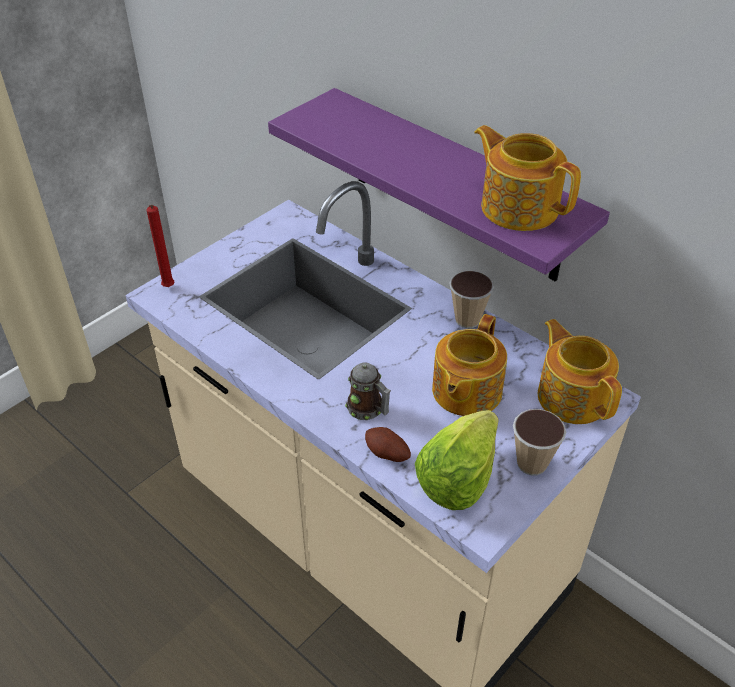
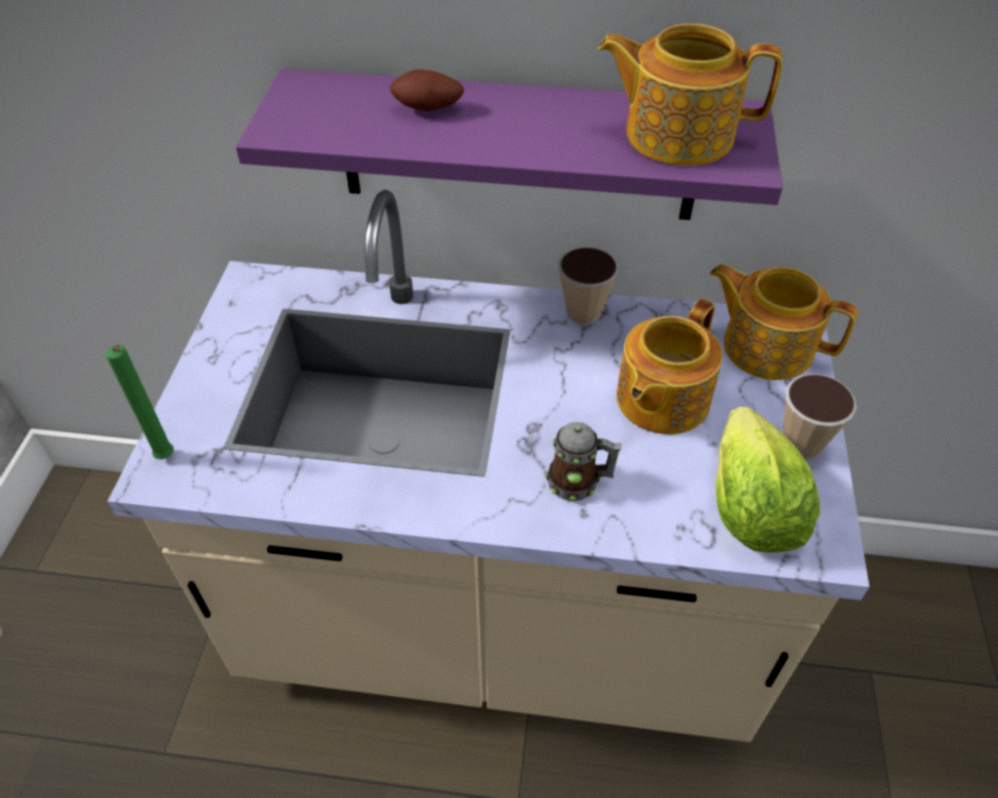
camera: 35 degrees left, 5 degrees up
red candle [146,205,174,287] -> green candle [105,345,174,459]
potato [365,427,411,462] -> potato moved to [390,69,464,111]
teapot [432,314,507,416] -> teapot turned 45 degrees clockwise [617,299,722,434]

